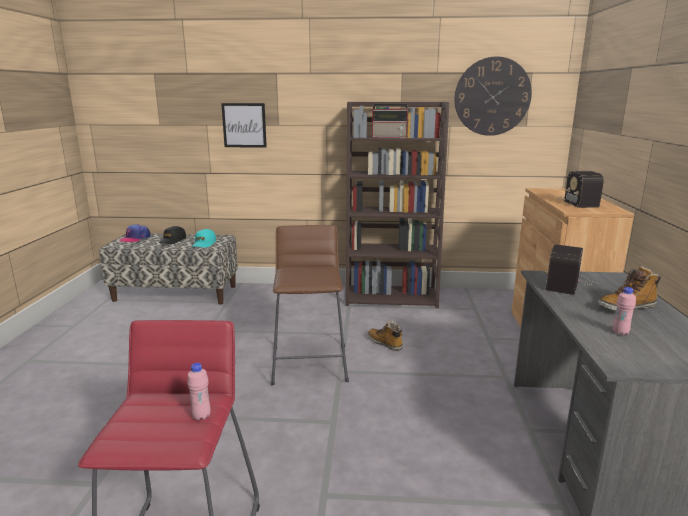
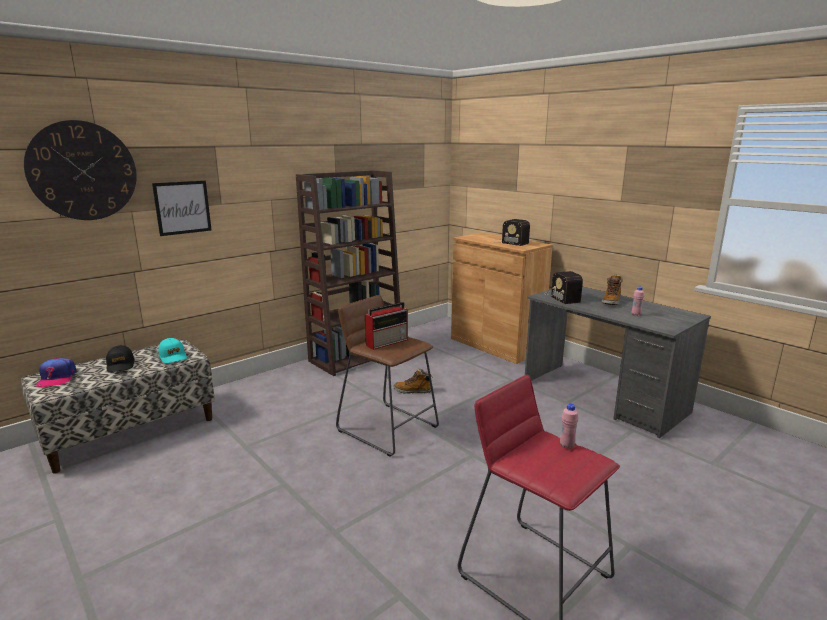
camera: 45 degrees left, 0 degrees up
radio [372,104,408,138] -> radio moved to [365,302,408,350]
wall clock [454,56,532,136] -> wall clock moved to [24,120,137,220]

